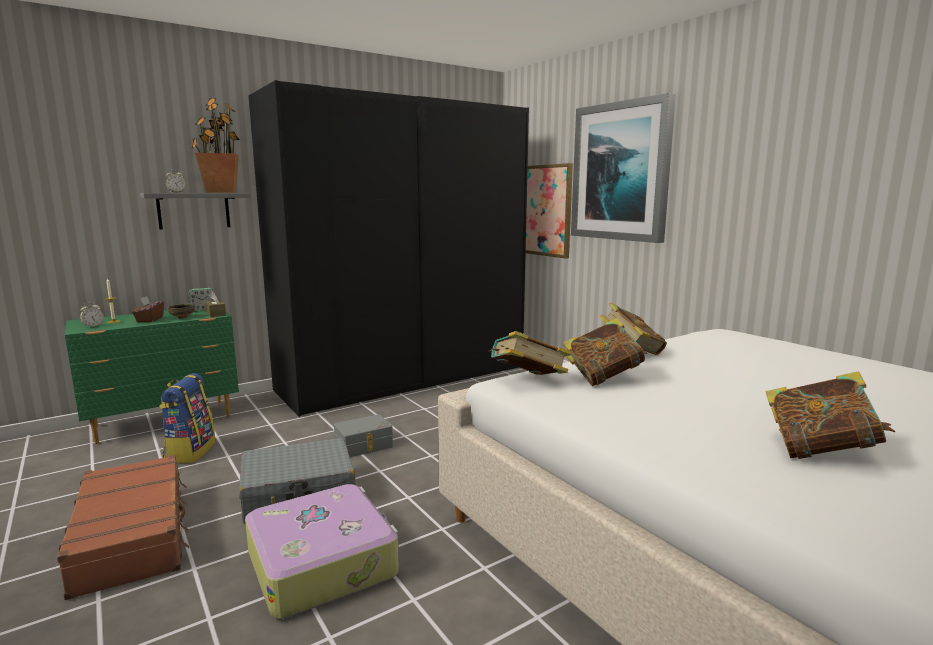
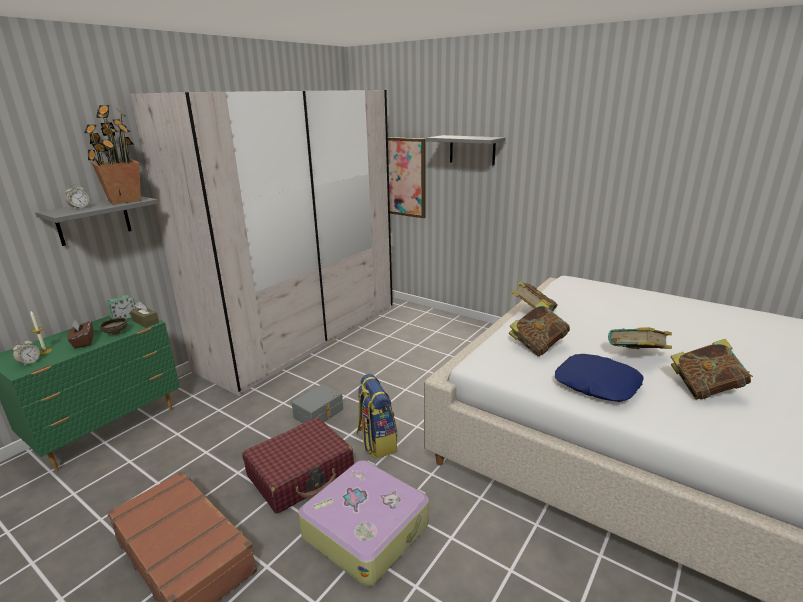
camera: 20 degrees left, 10 degrees up
backpack [159,373,215,464] -> backpack moved to [357,374,398,459]
grey suitcase [239,438,356,524] -> red suitcase [242,418,354,514]
black wardrobe [249,80,529,417] -> beige wardrobe [130,90,393,396]
book [488,331,572,375] -> book moved to [608,327,672,349]
picture [571,93,676,243] -> grey shelf [426,135,506,165]
none -> blue pillow [555,354,644,402]

